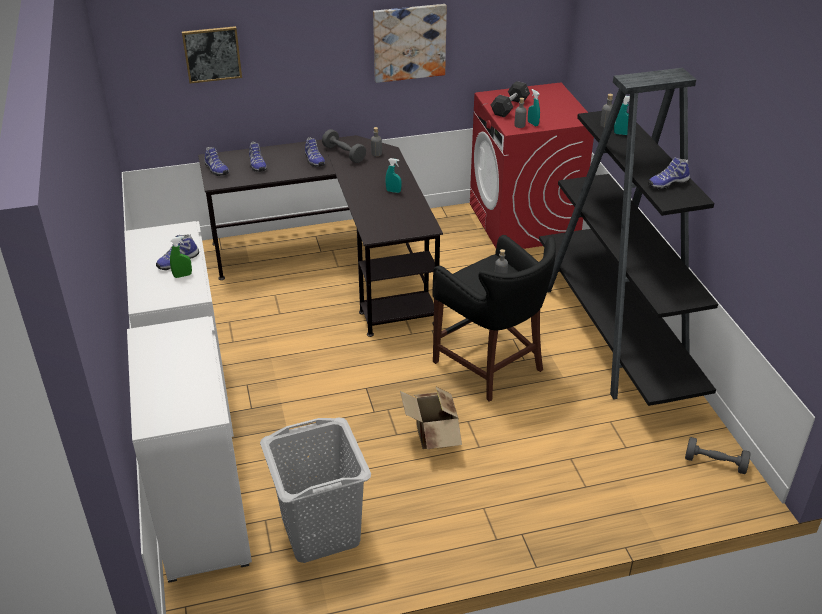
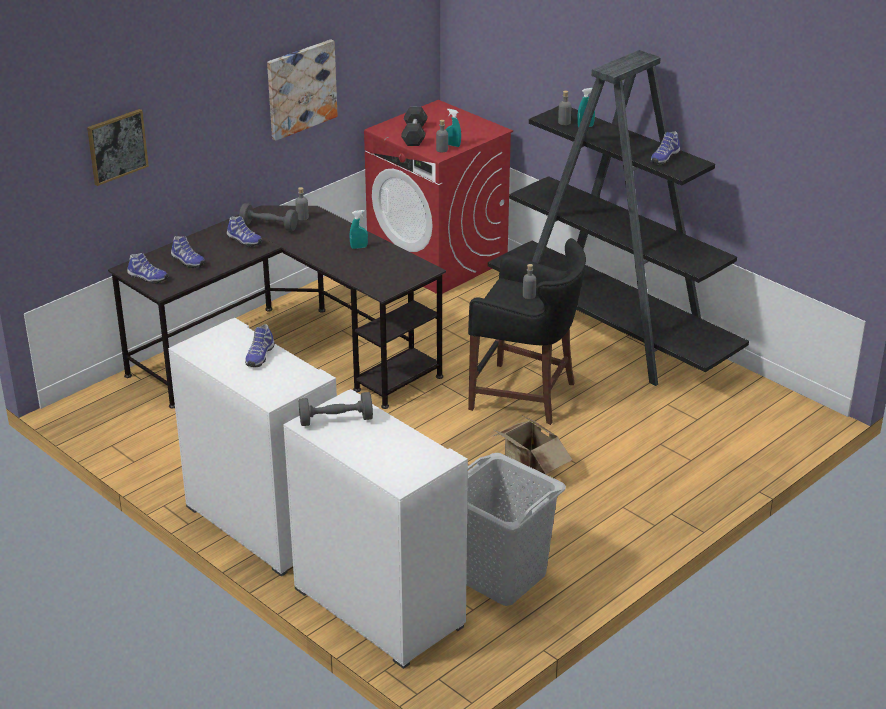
camera: 30 degrees left, 5 degrees down
green spray bottle [170,236,192,278] -> none
grey dumbbell [685,437,751,474] -> grey dumbbell moved to [299,392,373,426]

